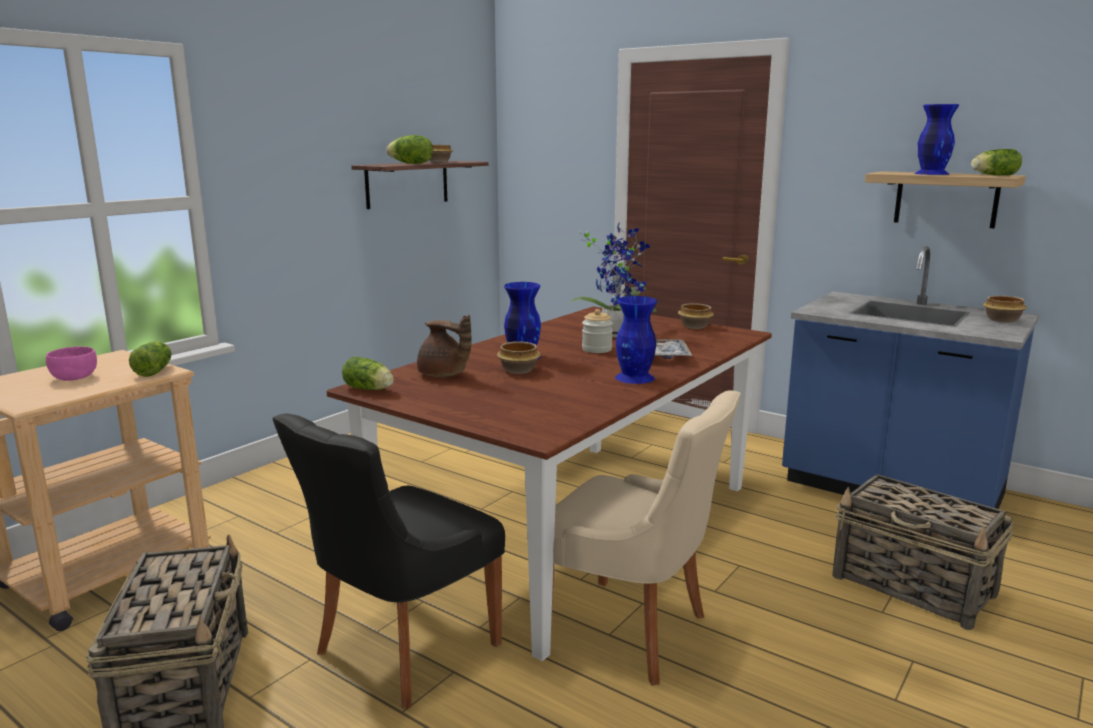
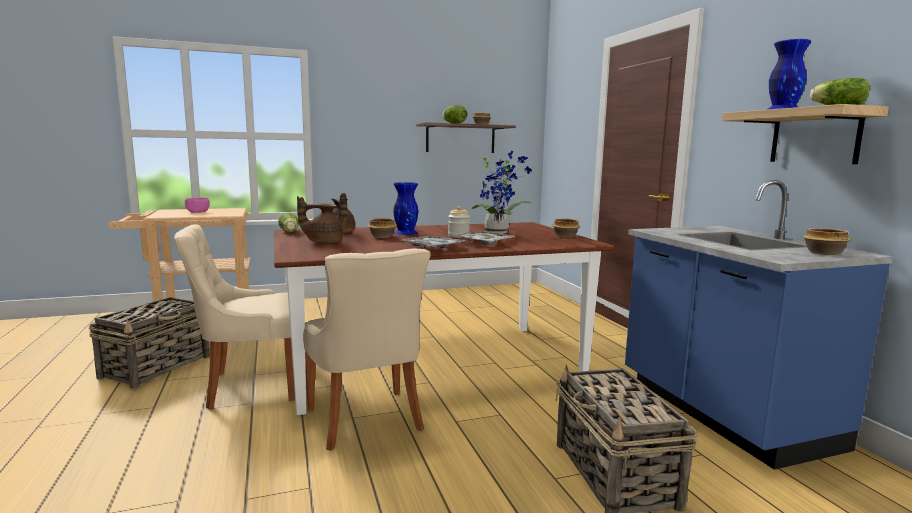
camera: 35 degrees right, 5 degrees down
lettuce [129,341,171,377] -> none
black chair [273,414,505,708] -> beige chair [174,225,295,409]
blue vase [615,296,658,384] -> tray [401,236,466,249]
none -> brown teapot [297,196,343,243]

